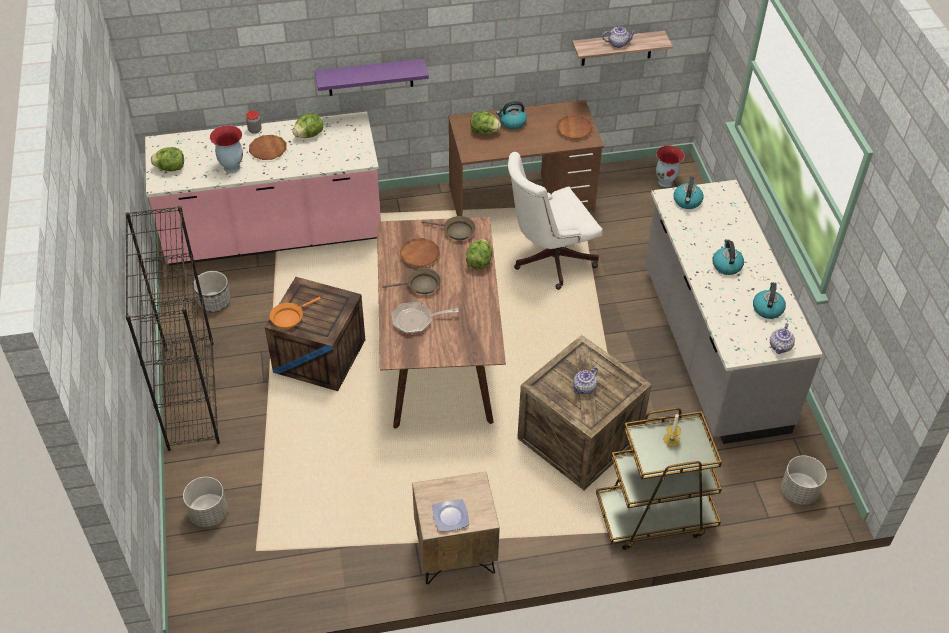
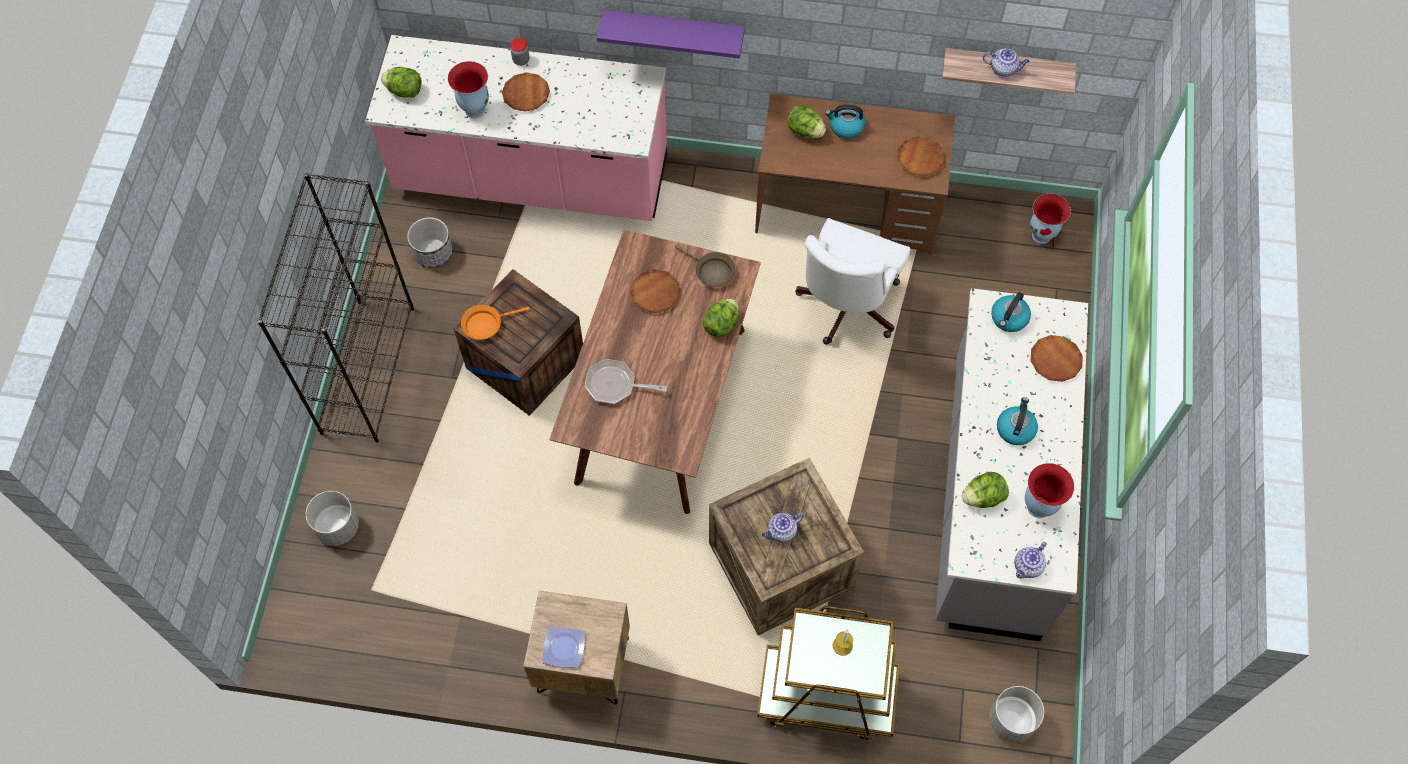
camera: 20 degrees right, 15 degrees up
lettuce [292,113,323,138] -> lettuce moved to [962,472,1009,508]
brown frying pan [382,268,441,294] -> none
white office chair [508,152,602,290] -> white office chair turned 60 degrees counterclockwise [795,218,910,344]
kettle [753,282,786,319] -> vase [1025,463,1075,518]
none -> brown plate [1031,335,1083,382]

